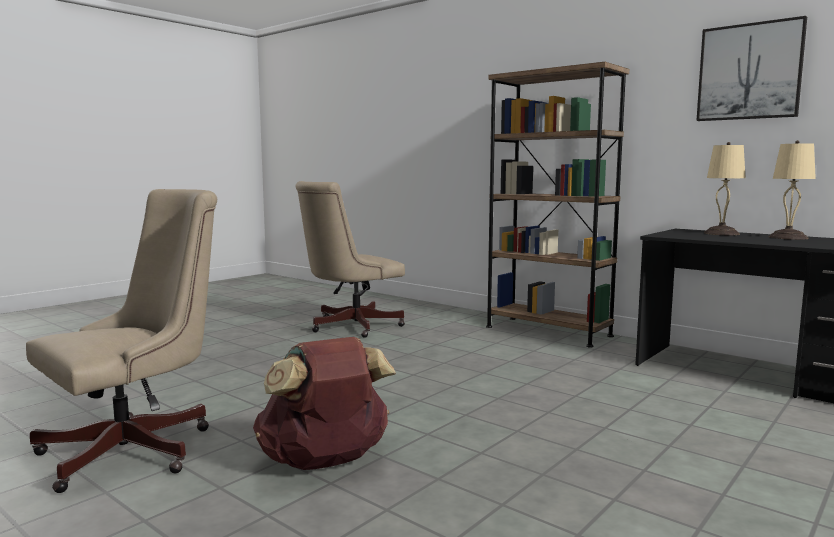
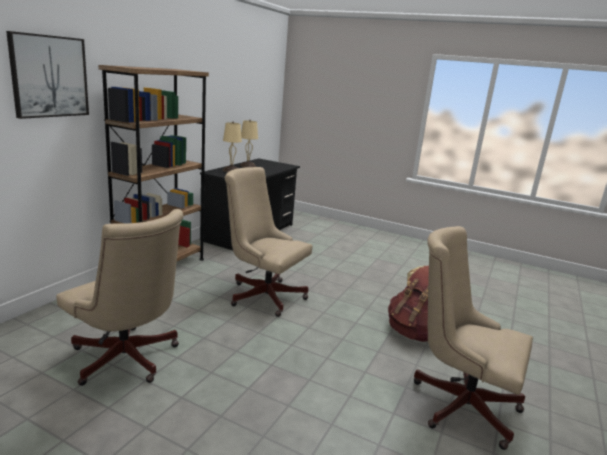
camera: 105 degrees left, 10 degrees up
picture [696,16,807,121] -> picture moved to [6,31,89,119]
none -> beige office chair [225,167,313,317]

